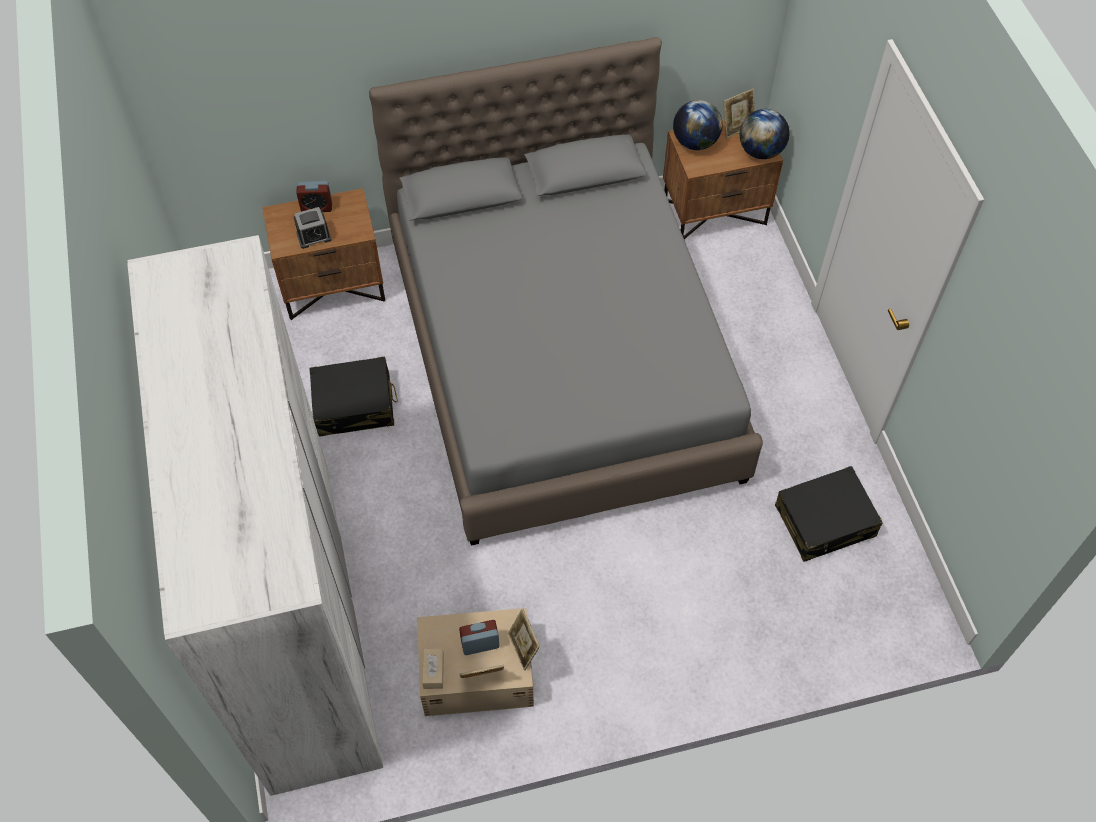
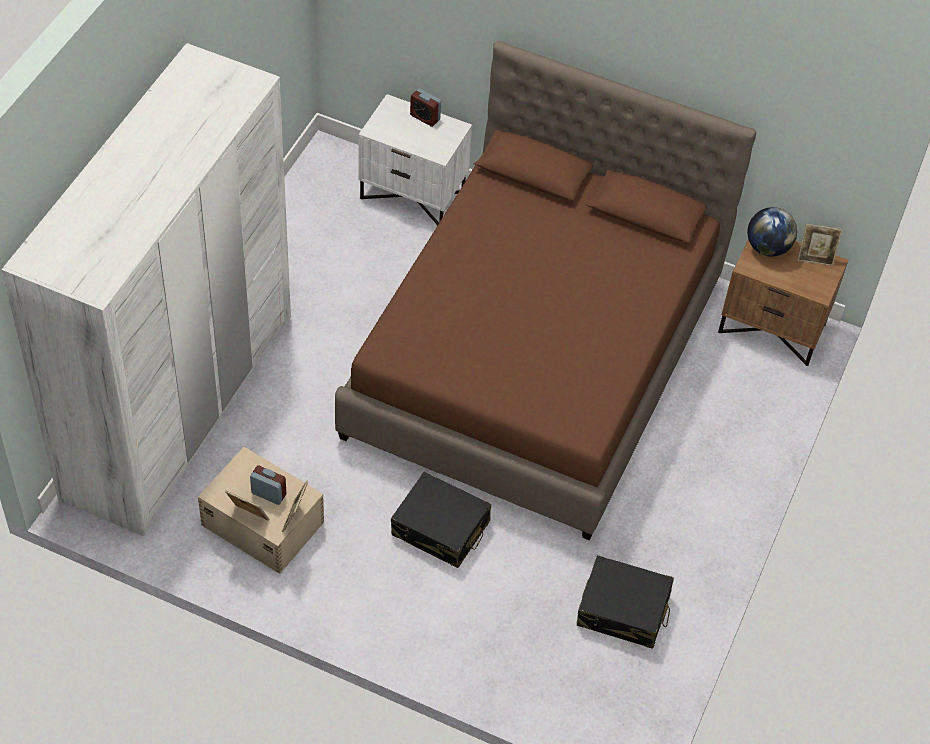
camera: 35 degrees right, 5 degrees down
brown nightstand [262,188,385,320] -> white nightstand [359,94,472,226]
alarm clock [294,207,332,249] -> none
black suitcase [310,356,398,437] -> black suitcase moved to [391,472,491,568]
grey bed [369,37,763,546] -> brown bed [335,41,756,540]
beige tissue box [422,648,444,689] -> none
globe [740,109,790,159] -> none

